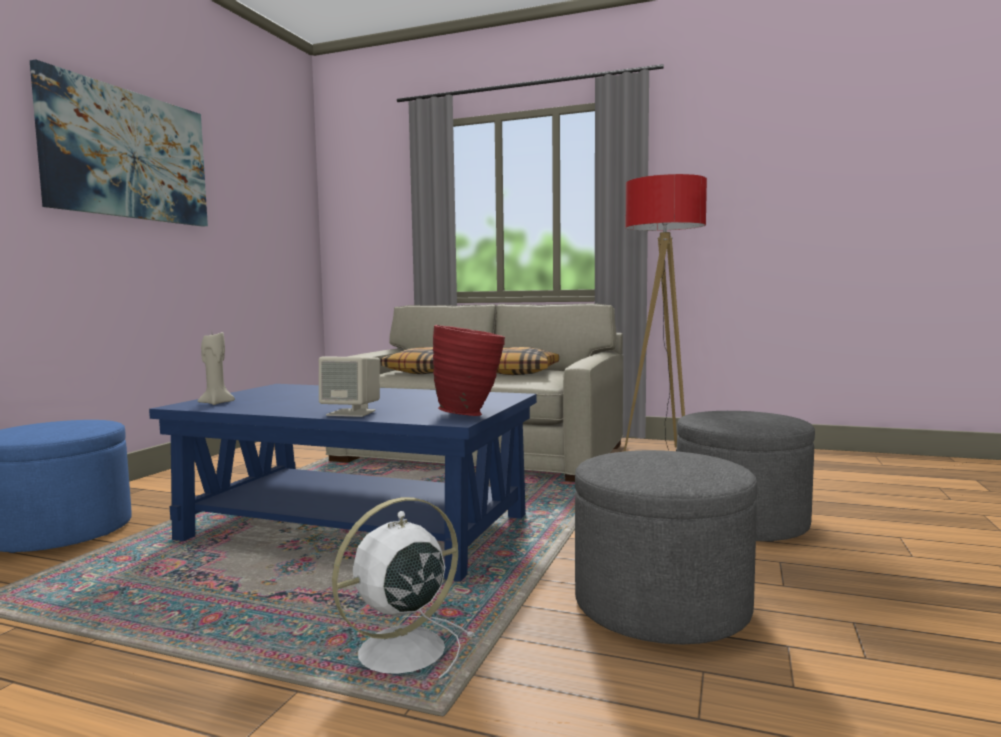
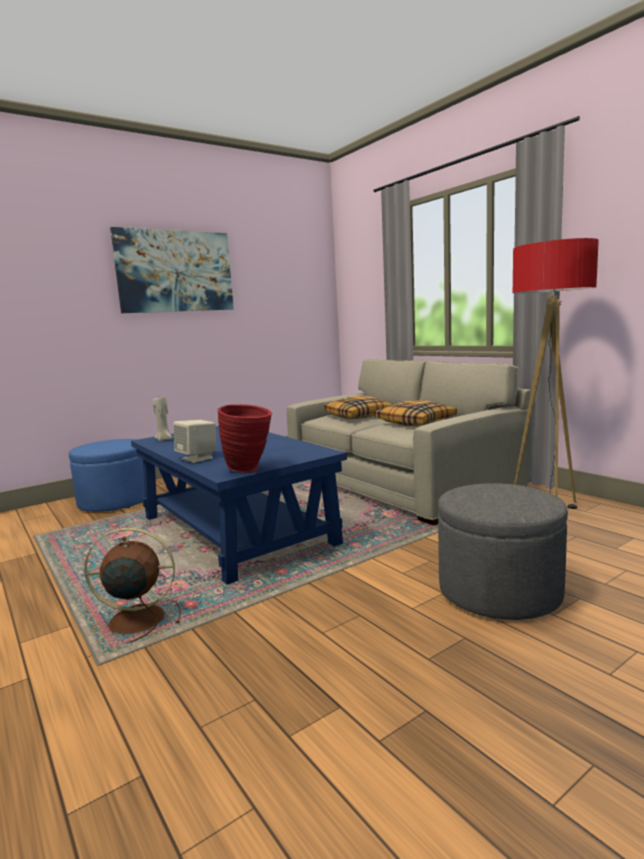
camera: 35 degrees right, 5 degrees up
white fan [332,497,475,678] -> brown fan [84,528,180,643]
grey ottoman [575,450,757,645] -> none

